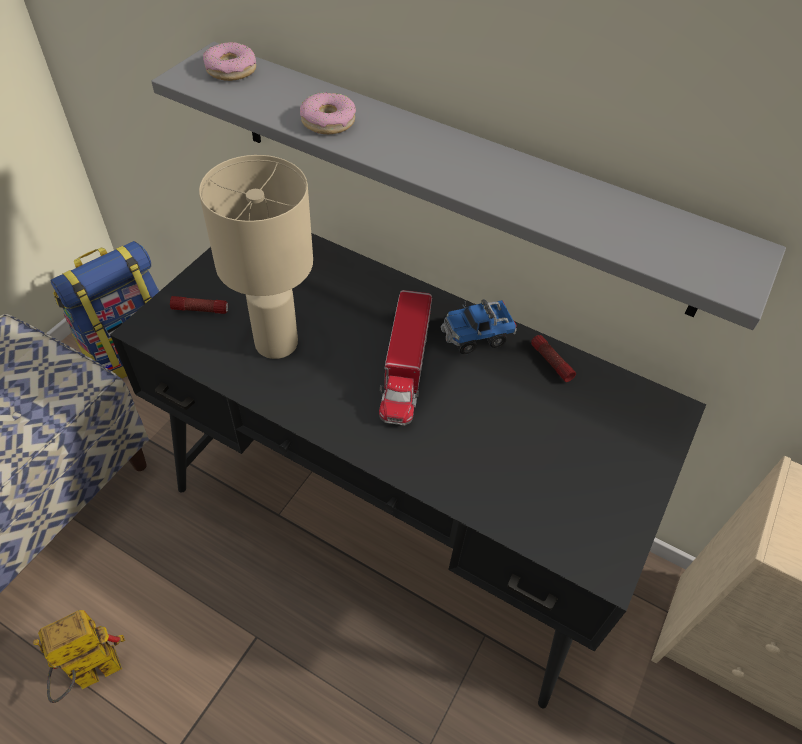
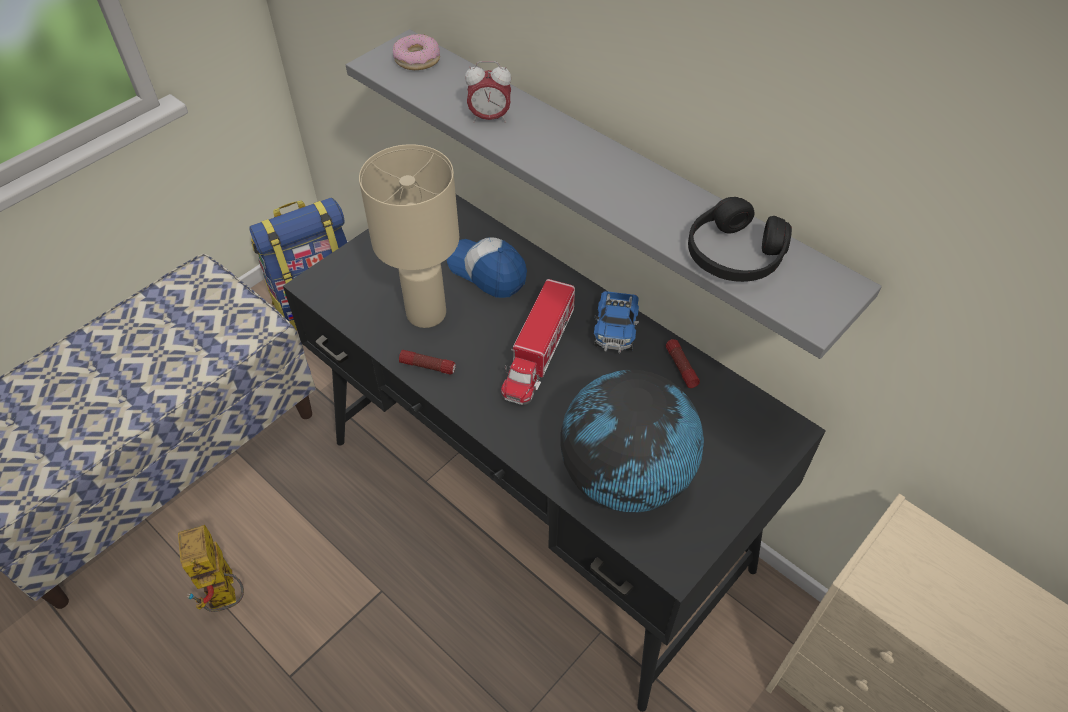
camera: 15 degrees right, 0 degrees up
toy robot [33,610,125,703] -> toy robot turned 90 degrees counterclockwise [178,525,244,612]
flashlight [170,296,228,314] -> flashlight moved to [399,350,456,375]
donut [300,92,356,134] -> alarm clock [465,61,511,123]
toy truck [441,300,517,354] -> toy truck turned 75 degrees counterclockwise [594,291,639,353]
none -> cap [447,237,527,298]
none -> globe [560,370,704,513]
none -> black headphones [688,197,792,282]

